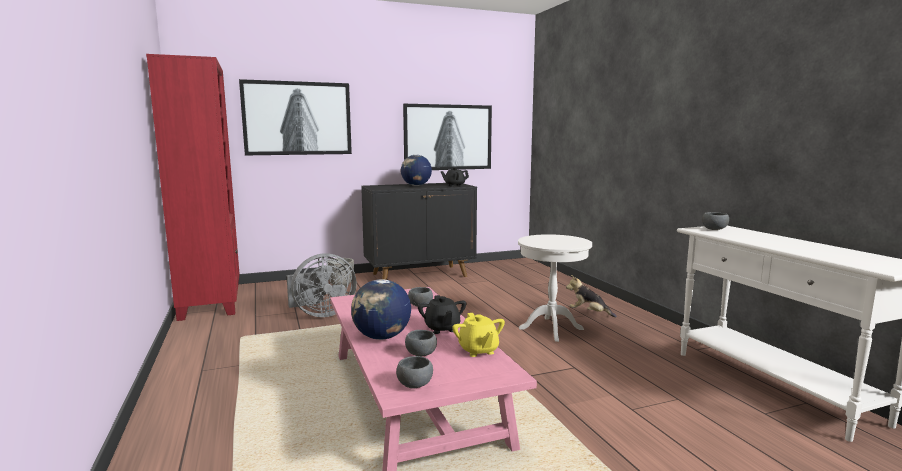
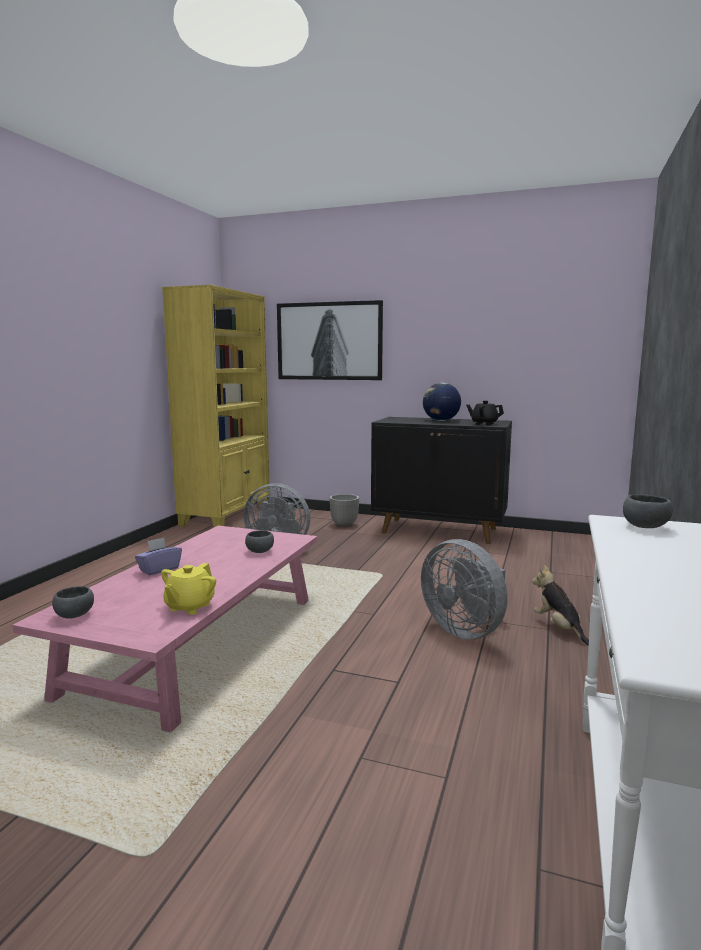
camera: 40 degrees right, 0 degrees up
red bookcase [146,54,240,321] -> yellow bookcase [162,285,270,527]
globe [351,279,411,340] -> purple tissue box [135,538,182,575]
picture [403,104,492,170] -> none
grey bowl [405,330,437,357] -> none
black teapot [418,295,466,334] -> none
white side table [518,234,592,342] -> grey fan [421,539,508,639]

